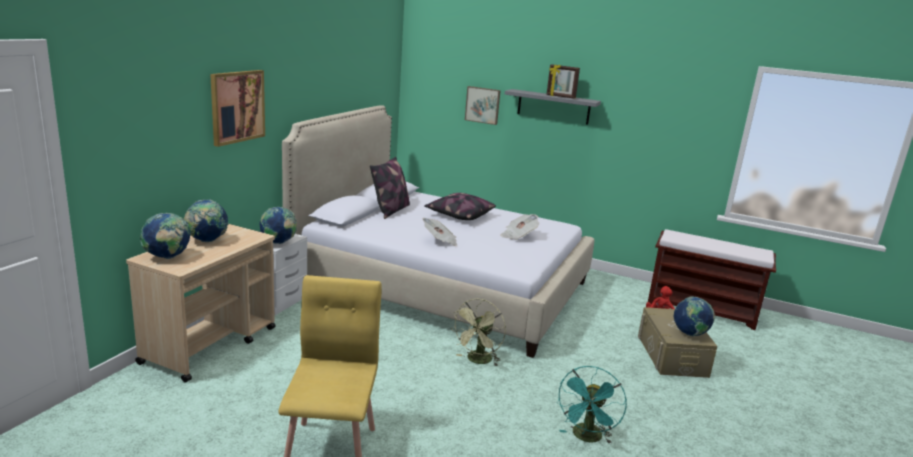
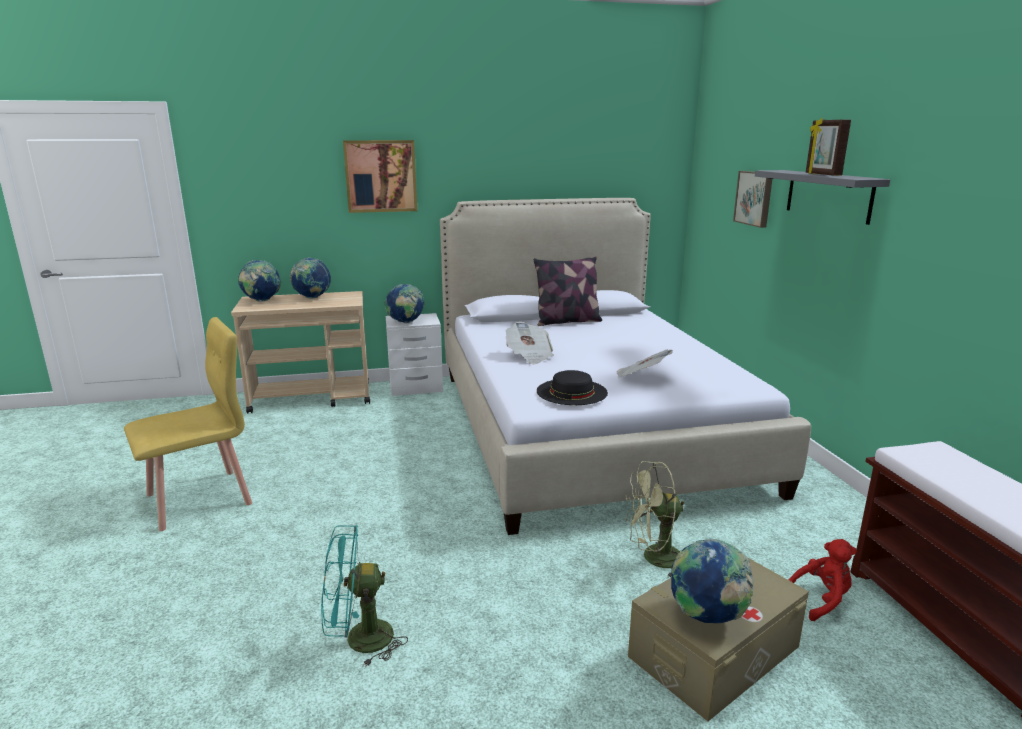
camera: 55 degrees right, 0 degrees up
pillow [424,193,496,220] -> none
green fan [451,299,506,366] -> green fan moved to [625,461,684,578]
none -> black hat [537,370,608,405]

